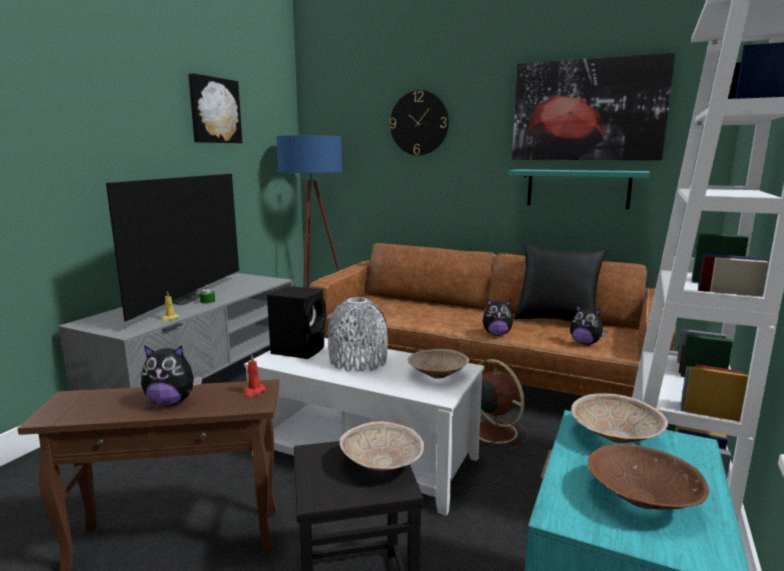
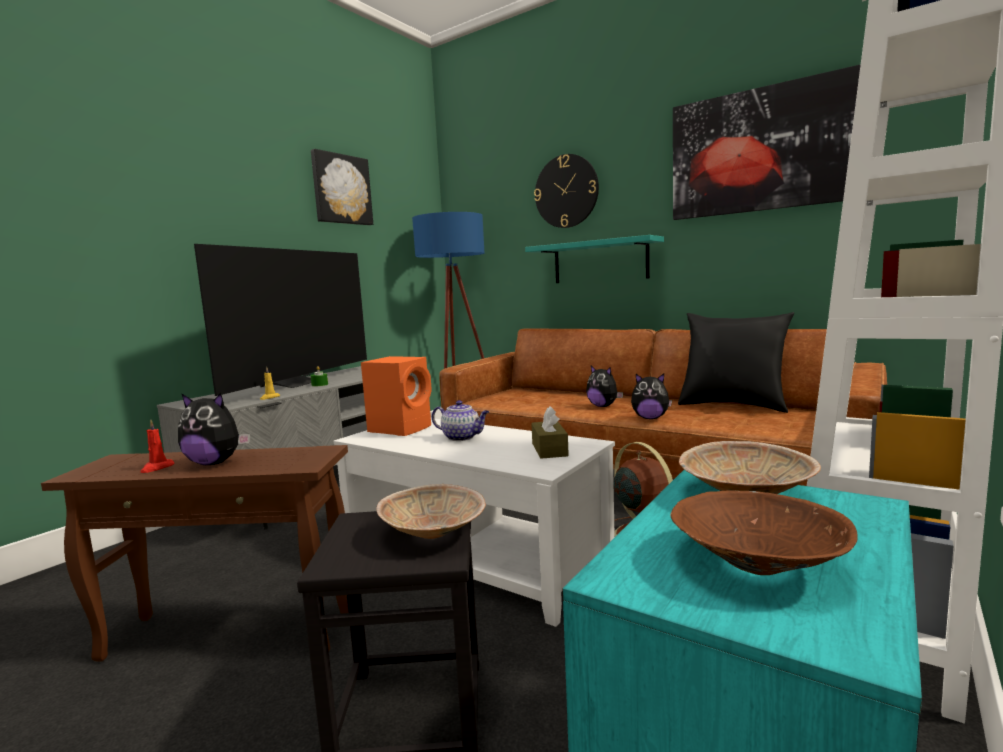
camera: 10 degrees right, 5 degrees down
red candle [243,354,266,397] -> red candle moved to [140,420,174,473]
black speaker [267,286,326,359] -> orange speaker [361,356,432,436]
grey vase [328,297,388,372] -> teapot [432,400,489,441]
beige bowl [408,349,469,379] -> brown tissue box [531,406,569,459]
turquoise shelf [509,169,649,209] -> turquoise shelf moved to [525,235,664,283]
plush toy [570,304,608,345] -> plush toy moved to [586,366,623,407]

